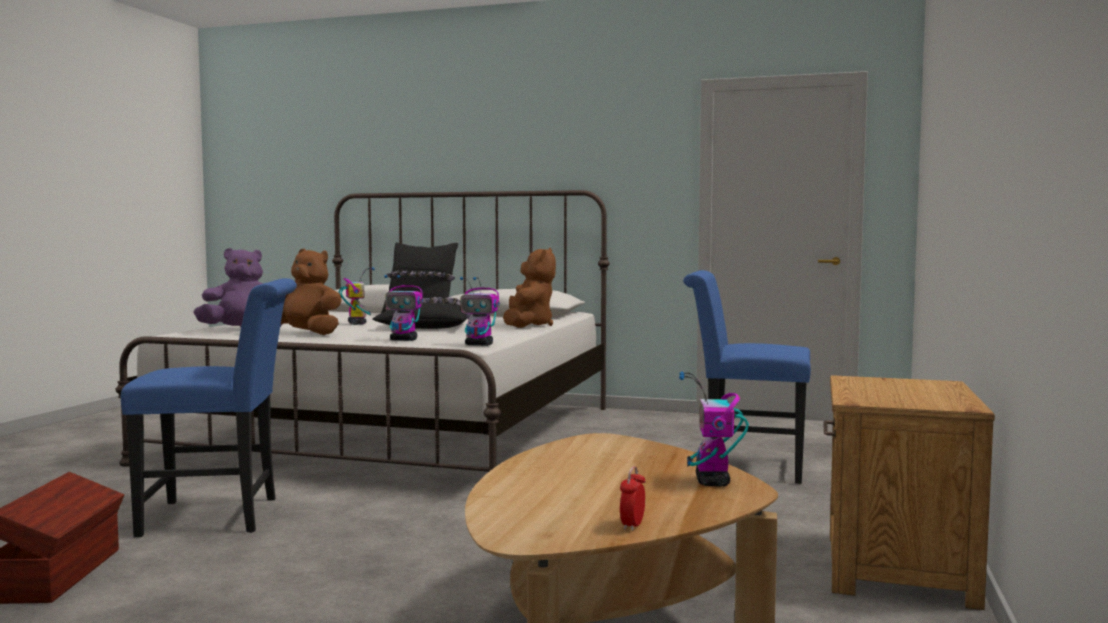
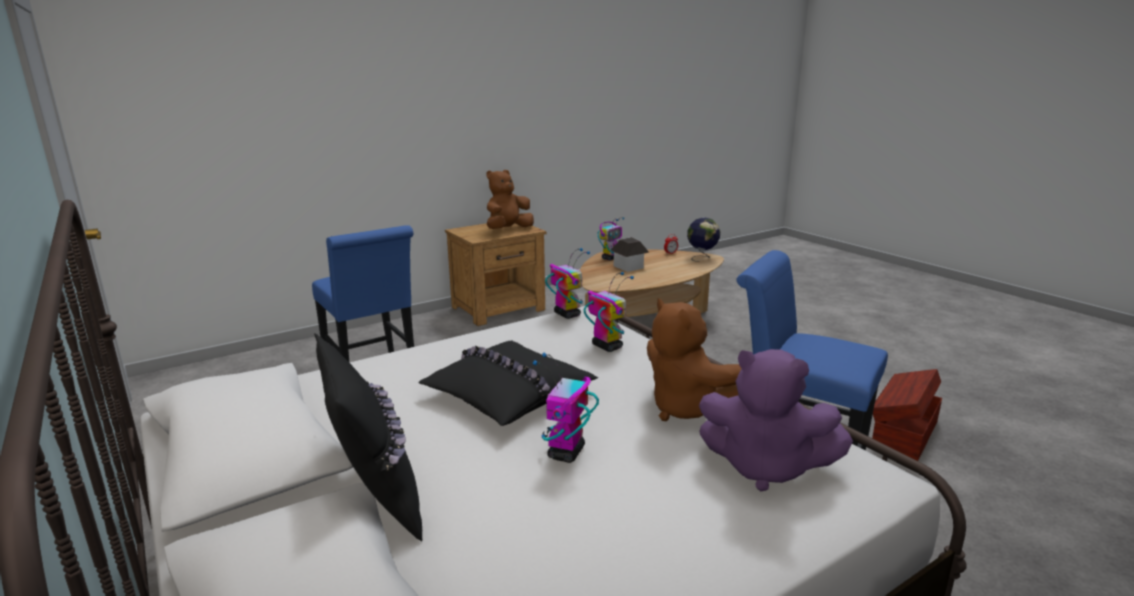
camera: 140 degrees left, 15 degrees up
brown plush toy [503,248,556,328] -> brown plush toy moved to [486,170,534,229]
none -> toy house [610,237,649,272]
none -> globe [687,217,720,262]

